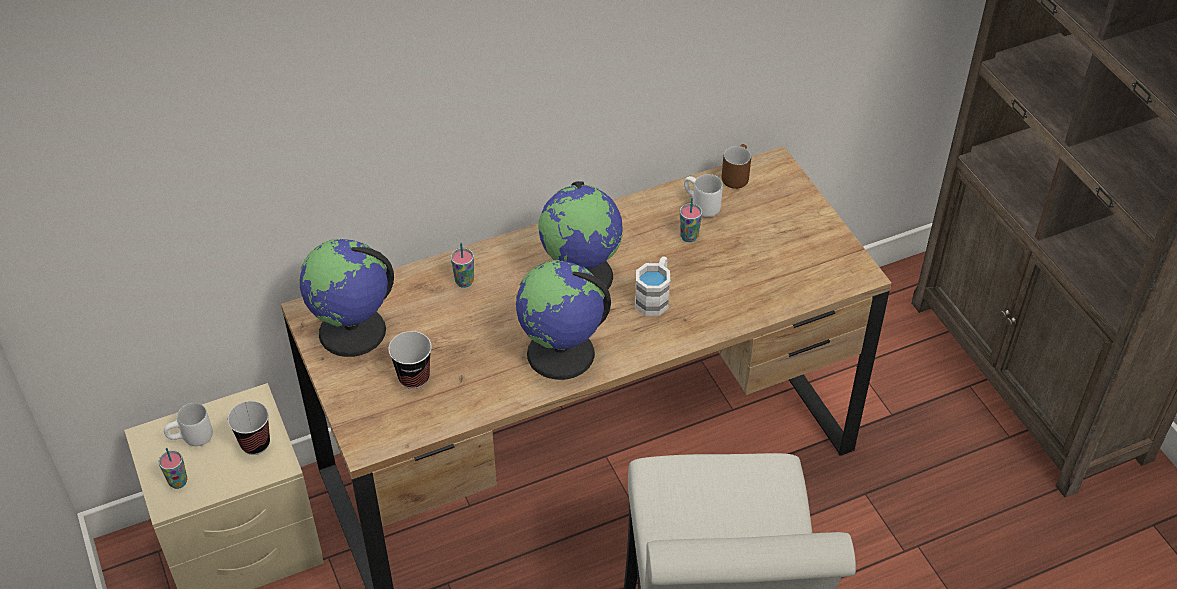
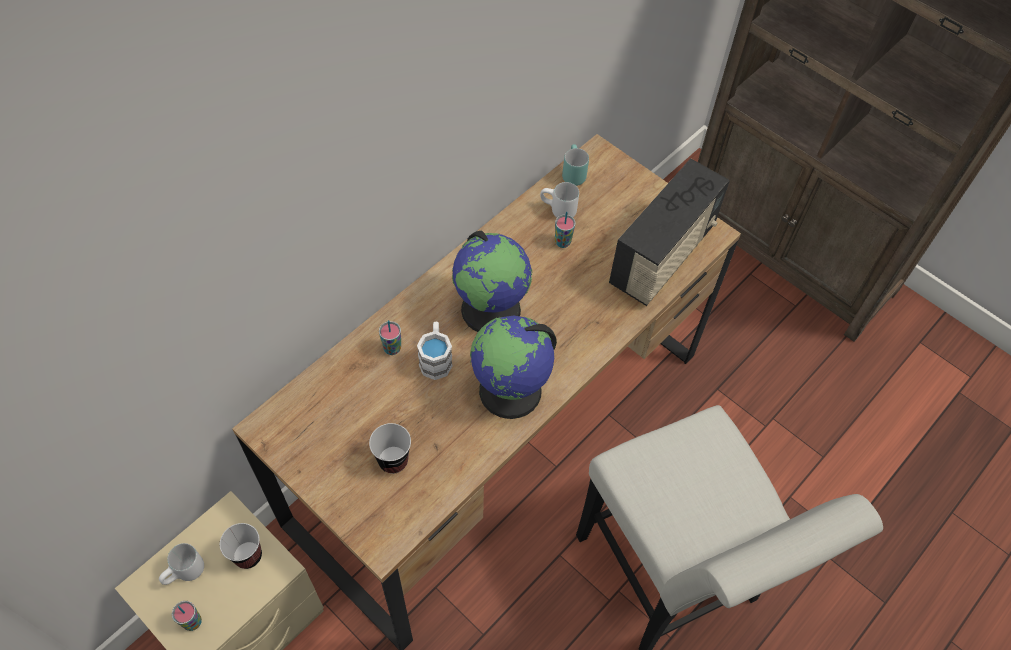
camera: 25 degrees left, 10 degrees up
globe [299,239,394,357] -> none
white mug [635,256,670,316] -> white mug moved to [417,322,453,380]
brown mug [722,144,751,189] -> turquoise mug [562,144,589,186]
none -> radio [609,159,730,306]

